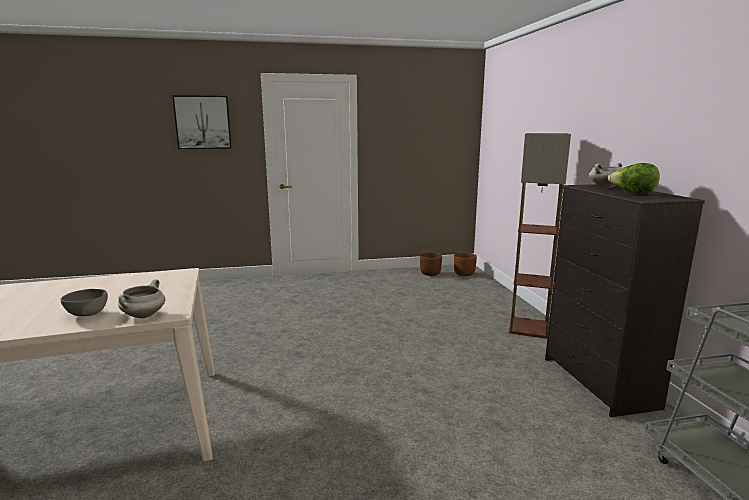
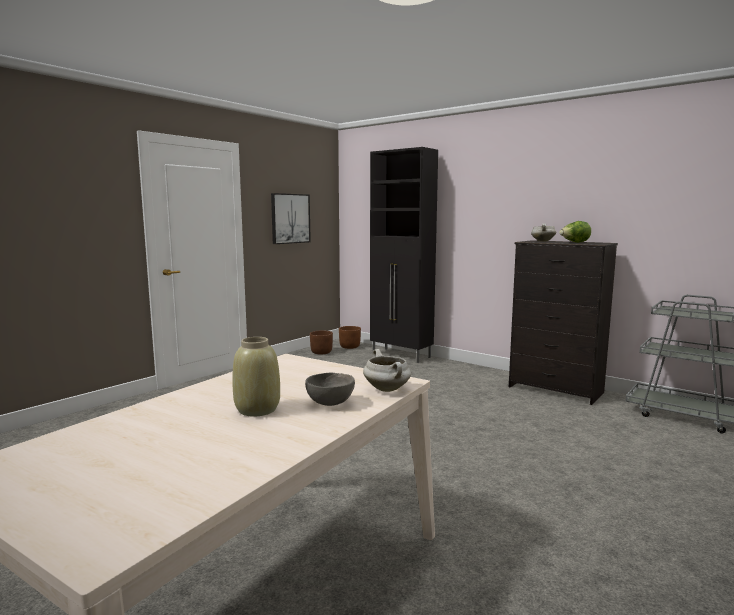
camera: 40 degrees left, 5 degrees down
picture [172,95,232,149] -> picture moved to [271,193,311,244]
floor lamp [509,133,571,339] -> none
none -> beige vase [232,337,280,417]
none -> black cabinet [370,147,438,363]

